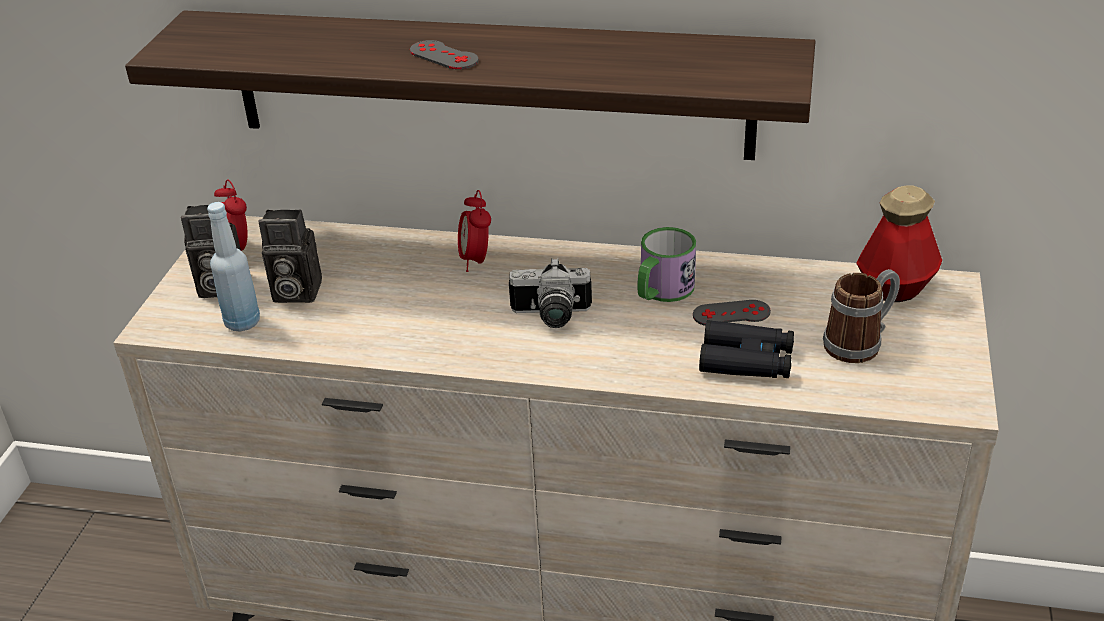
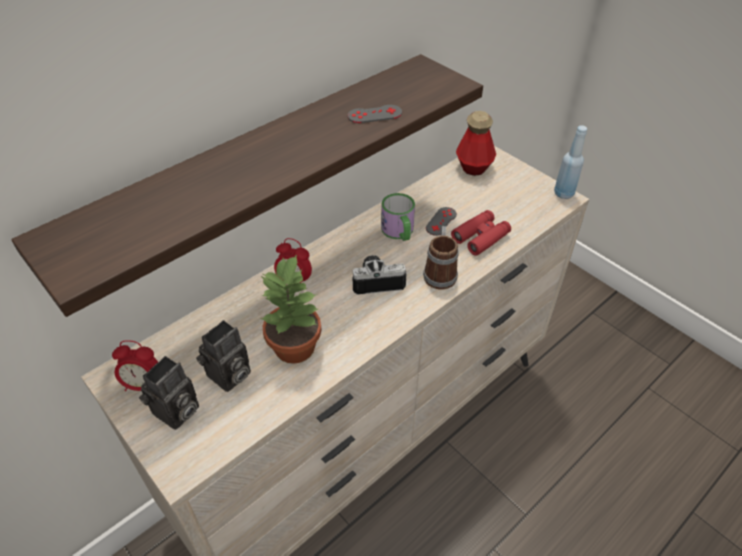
camera: 55 degrees left, 10 degrees up
blue bottle [207,202,260,331] -> blue bottle moved to [554,125,587,199]
grey game controller [410,40,479,70] -> grey game controller moved to [347,105,402,123]
camera [509,258,592,328] -> camera turned 135 degrees counterclockwise [353,255,407,295]
black binoculars [699,320,794,378] -> red binoculars [451,210,511,256]
mug [823,269,900,363] -> mug moved to [423,226,459,290]
none -> potted plant [260,254,322,364]

